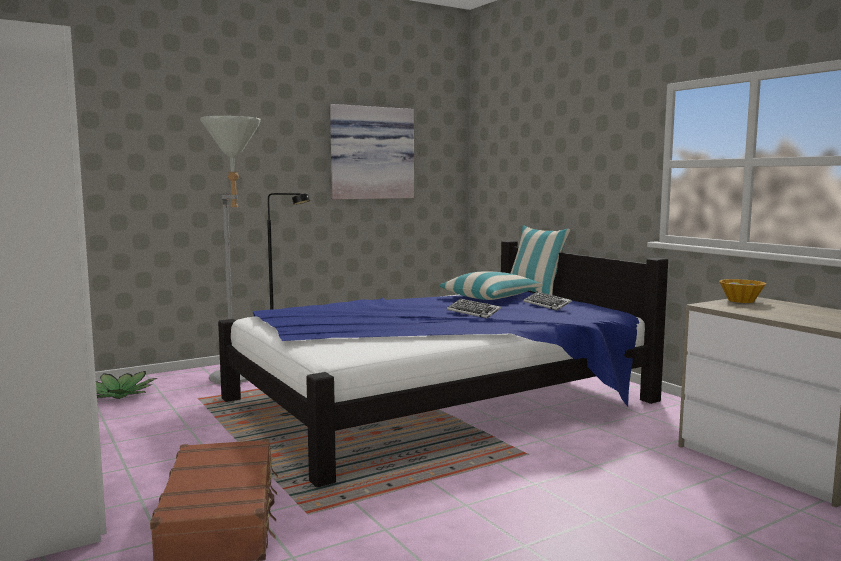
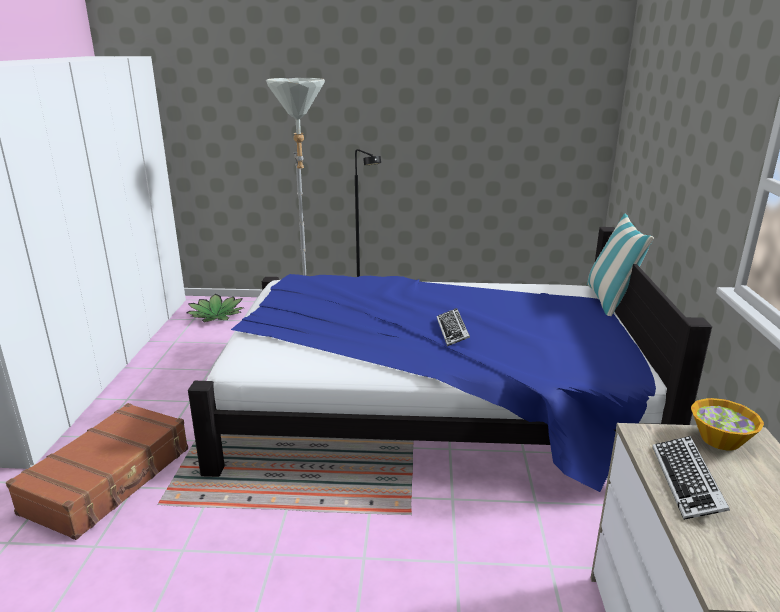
camera: 35 degrees right, 15 degrees up
picture [330,104,414,199] -> none
pillow [440,271,543,300] -> none
keyboard [523,292,572,310] -> keyboard moved to [652,436,730,520]

